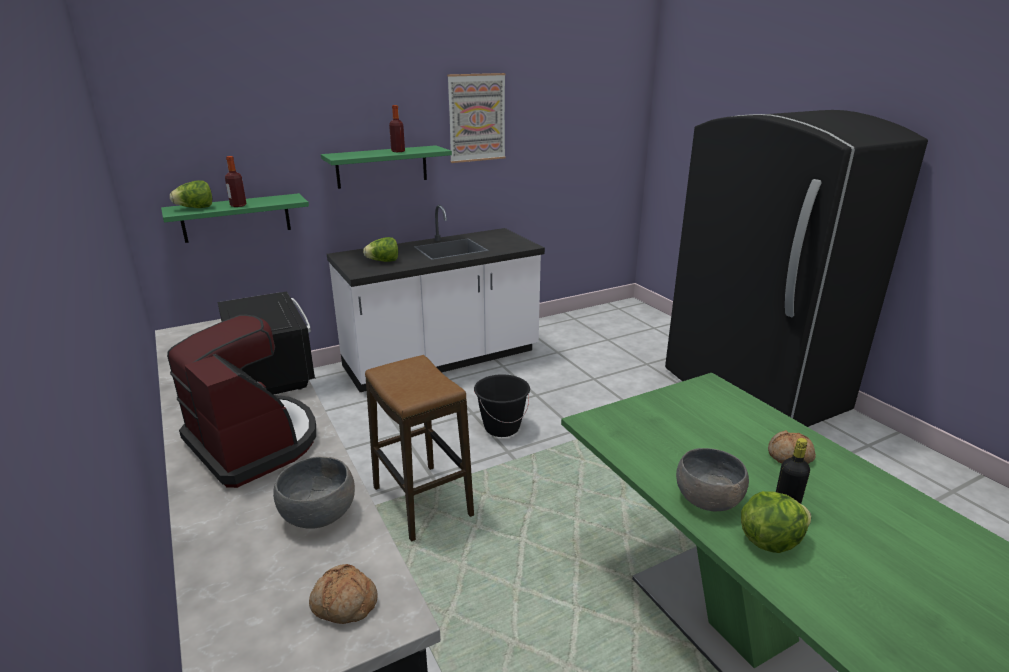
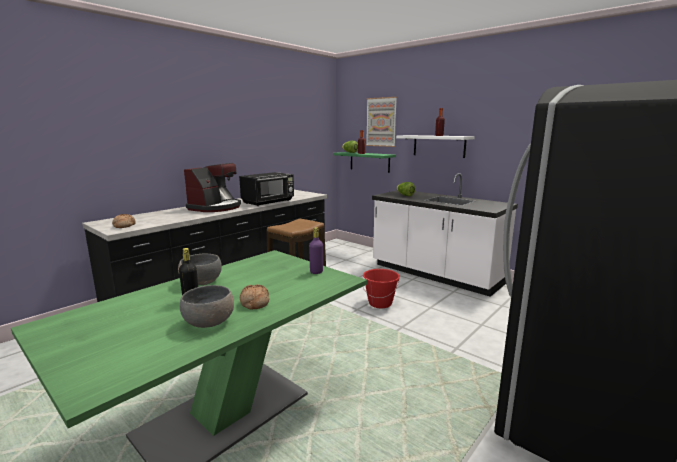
camera: 70 degrees right, 10 degrees down
grey bowl [273,456,355,528] -> grey bowl moved to [180,285,234,328]
green shelf [321,145,452,189] -> white shelf [396,135,475,158]
picture [447,73,506,163] -> picture moved to [366,97,397,147]
black bucket [474,374,530,437] -> red bucket [363,269,400,308]
lettuce [741,491,811,553] -> none
none -> purple bottle [309,227,323,274]

